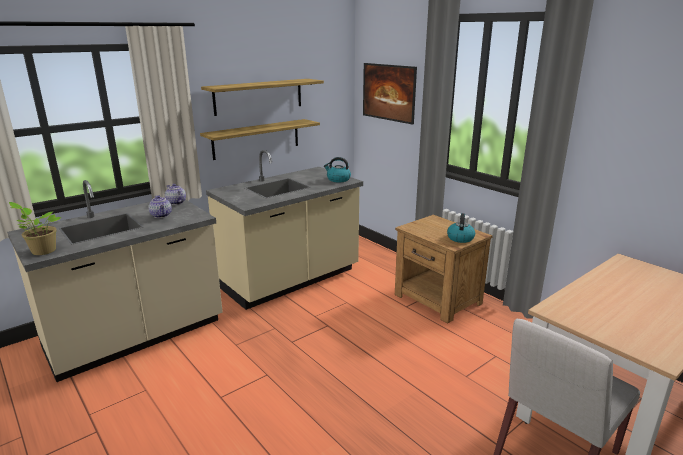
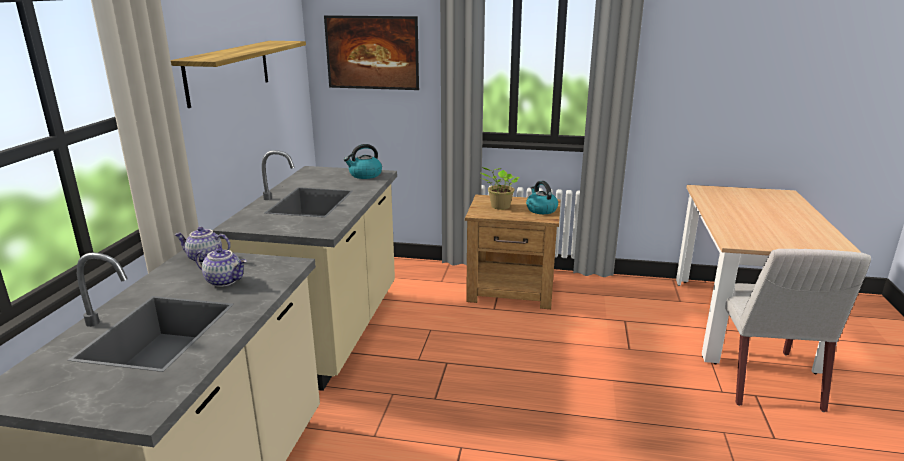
camera: 40 degrees left, 0 degrees up
potted plant [9,202,62,255] -> potted plant moved to [481,167,519,210]
shelf [200,119,320,160] -> none

